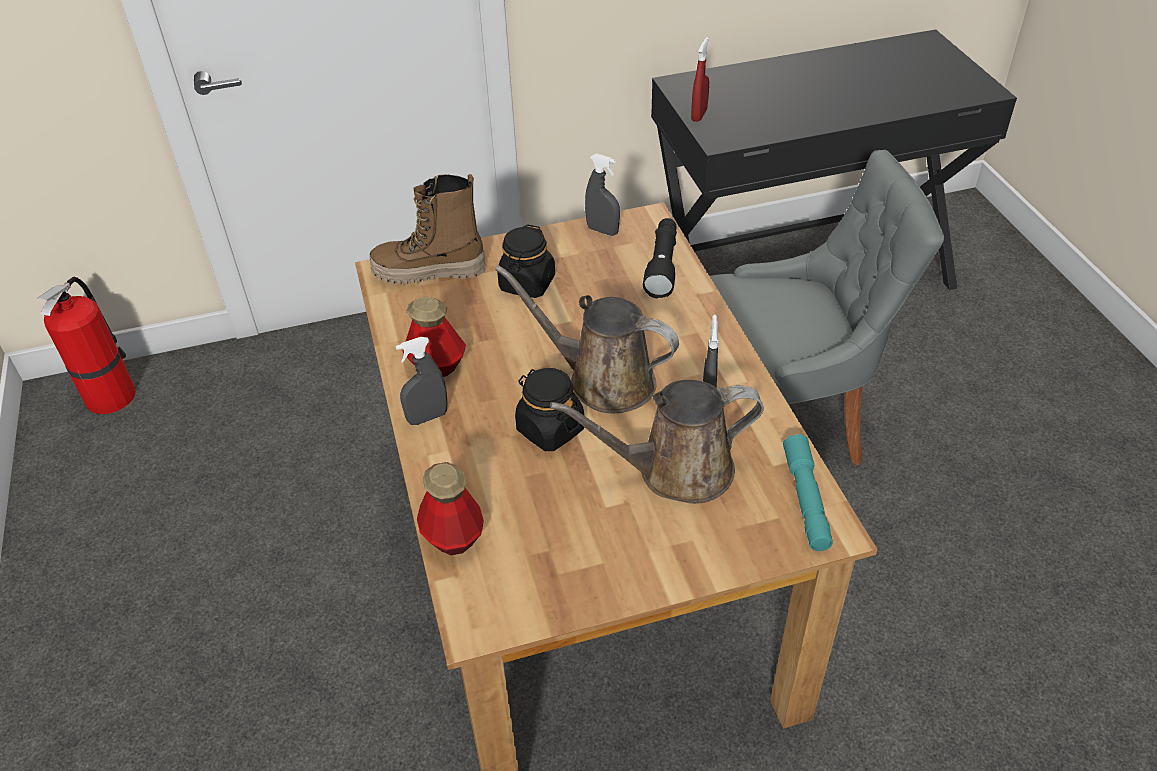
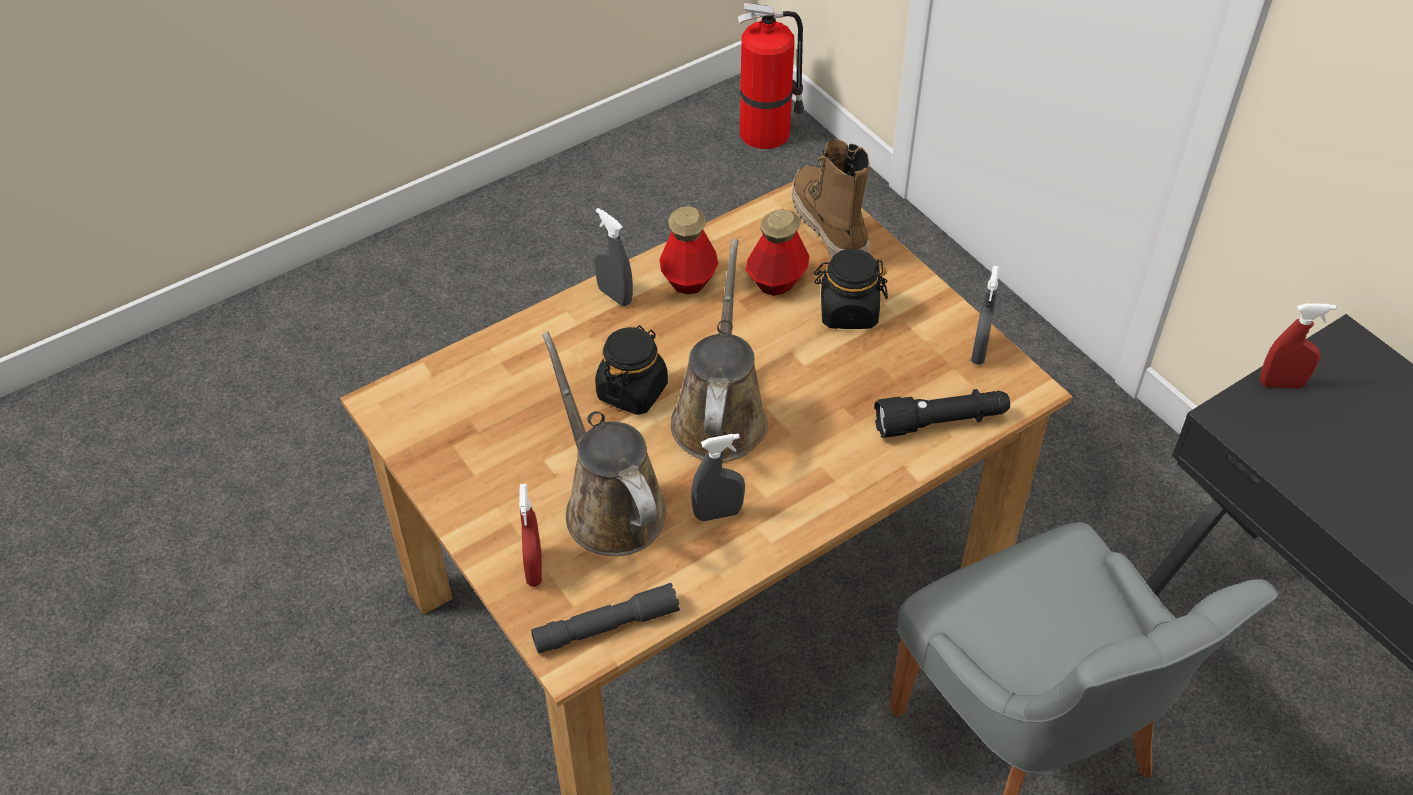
camera: 70 degrees right, 5 degrees up
bottle [417,462,484,555] -> bottle moved to [746,209,809,296]
turquoise flashlight [783,434,833,551] -> grey flashlight [531,583,680,654]
none -> red spray bottle [519,484,542,587]

